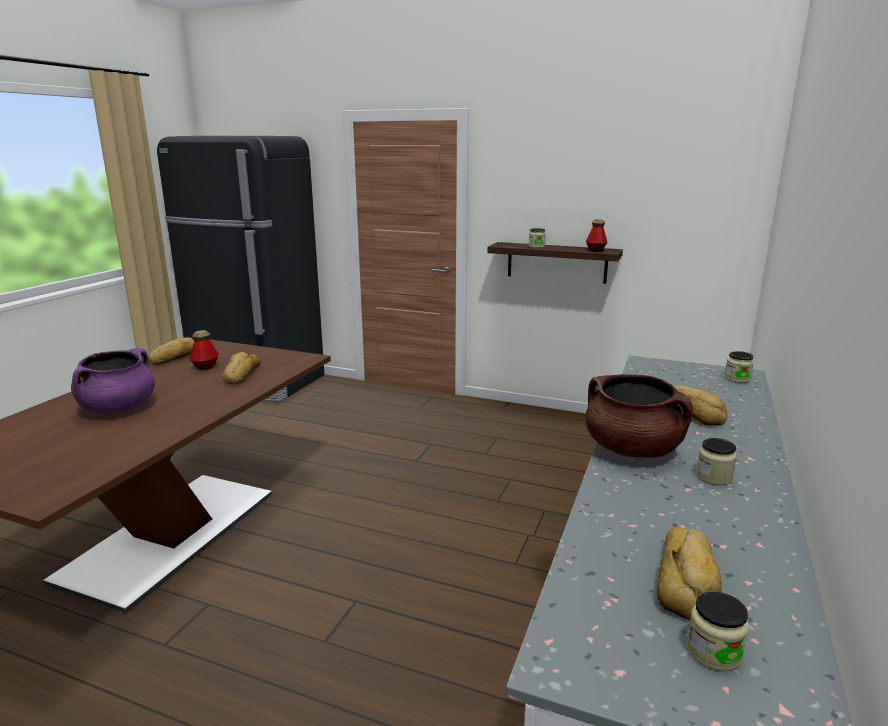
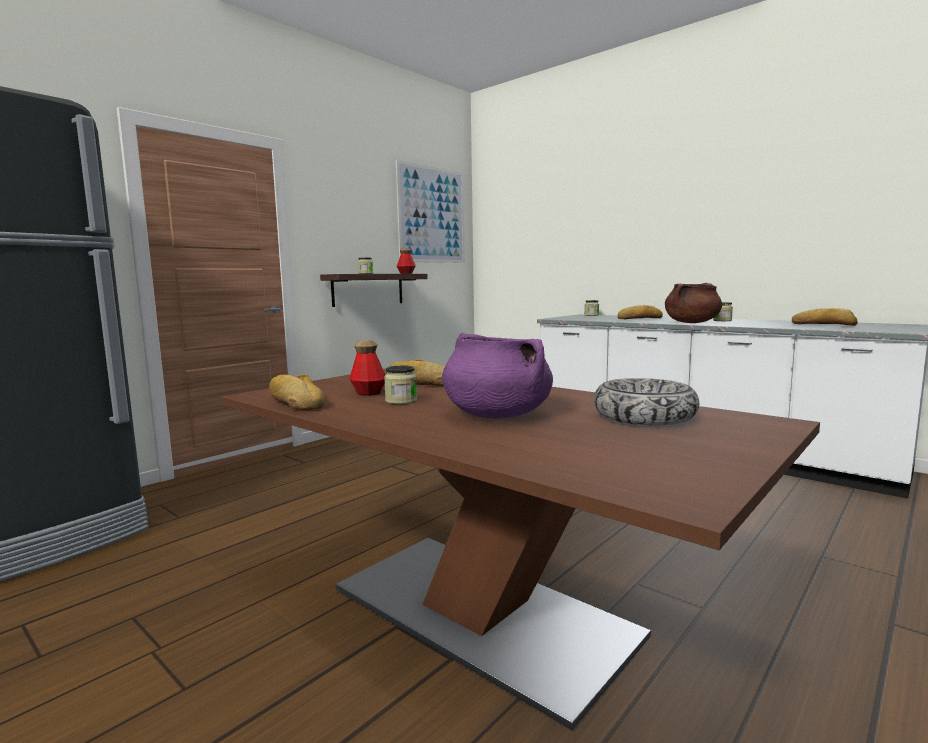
camera: 70 degrees left, 10 degrees down
jar [687,592,749,671] -> jar moved to [384,365,417,404]
none -> picture [396,160,465,263]
none -> bowl [594,378,699,426]

